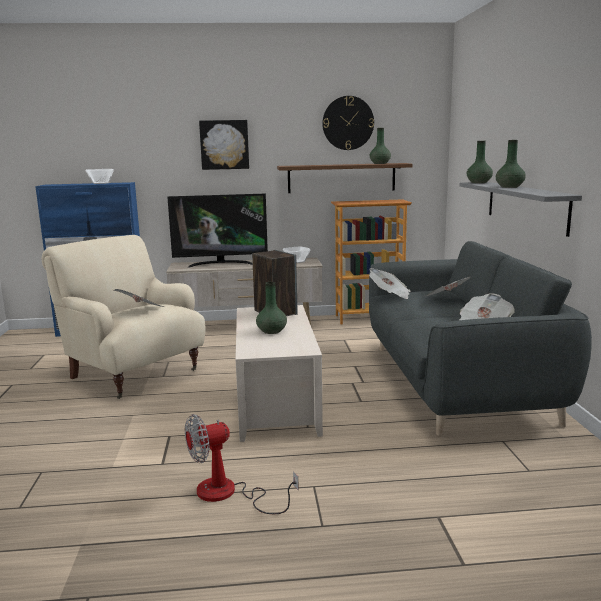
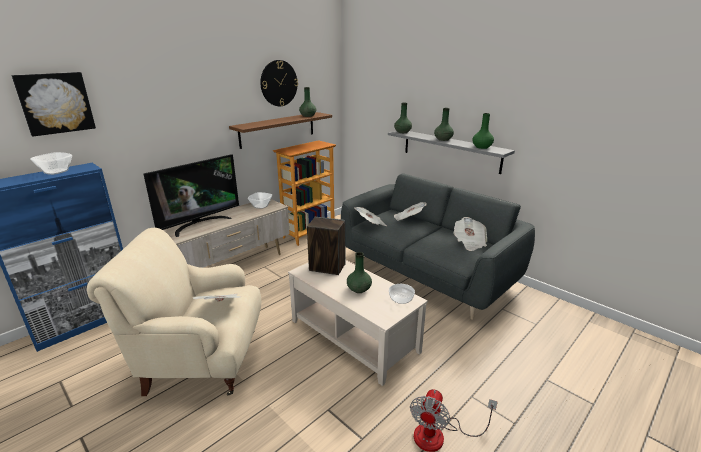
camera: 40 degrees left, 10 degrees up
picture [199,120,249,170] -> picture moved to [12,72,96,136]
none -> bowl [389,284,415,304]
none -> green vase [472,113,494,149]

